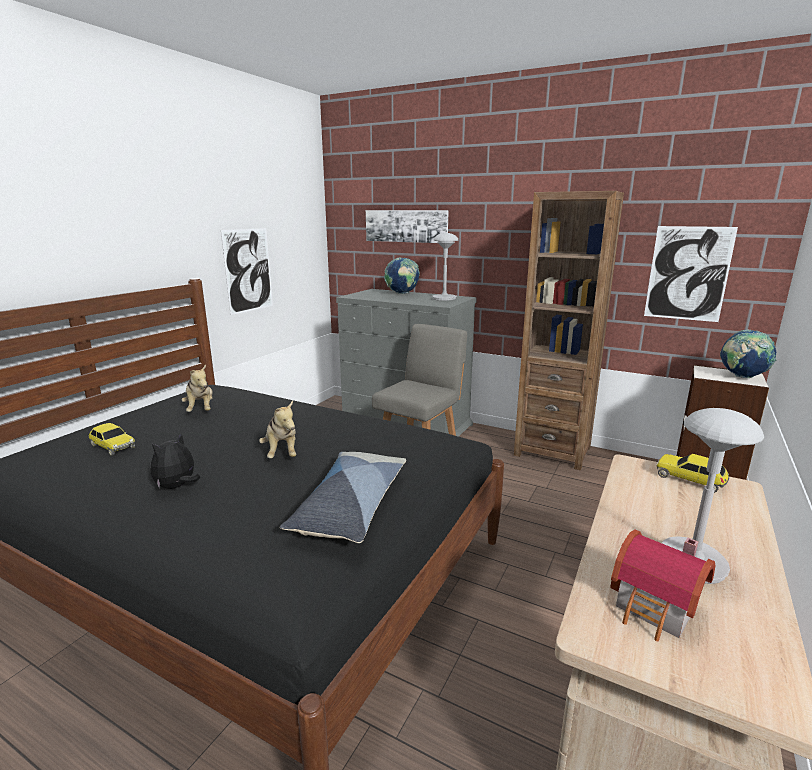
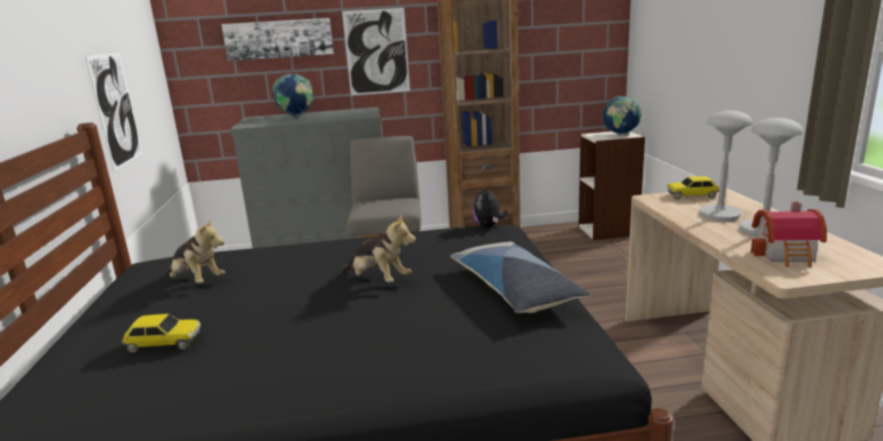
camera: 35 degrees left, 0 degrees up
plush toy [151,433,200,489] -> plush toy moved to [473,184,508,228]
grey table lamp [432,233,458,301] -> grey table lamp moved to [699,111,753,221]
picture [644,226,738,322] -> picture moved to [342,8,410,95]

